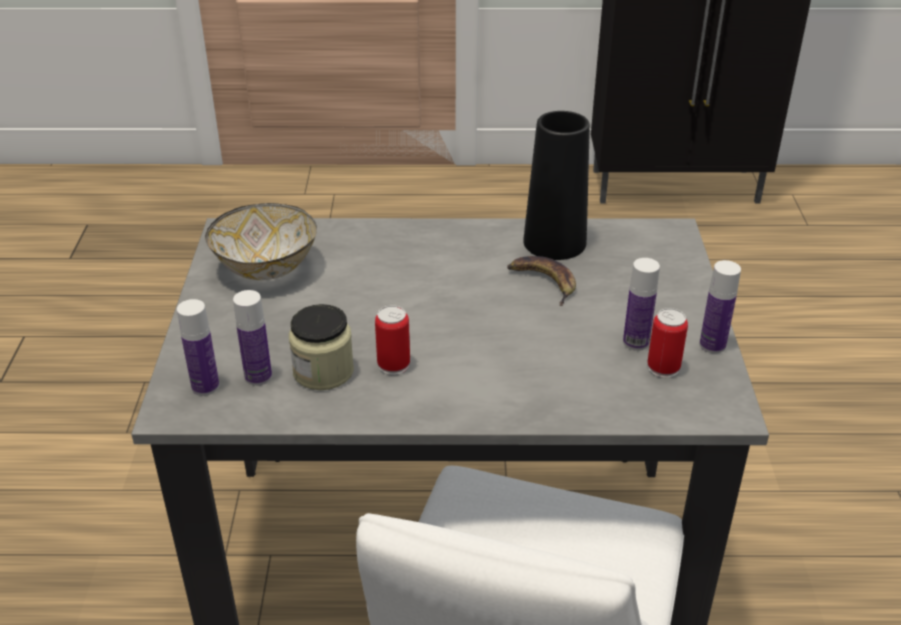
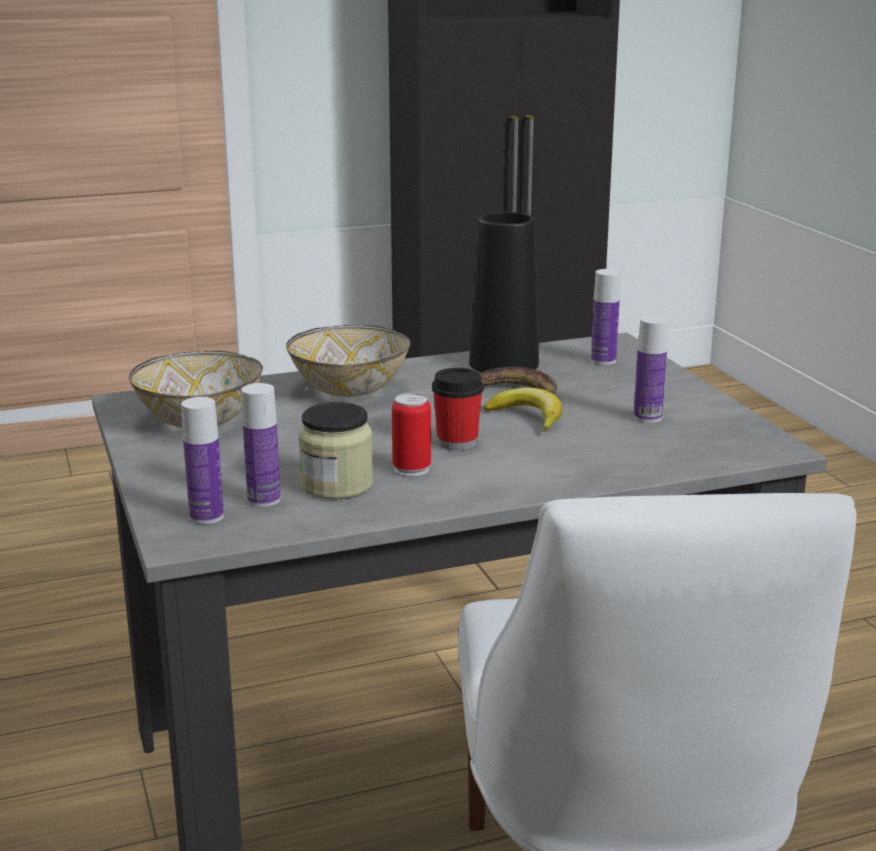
camera: 20 degrees left, 15 degrees down
can [647,308,688,378] -> none
bottle [699,260,741,354] -> bottle moved to [591,269,620,365]
none -> bowl [286,325,411,397]
none -> cup [432,368,484,451]
none -> banana [484,387,562,432]

